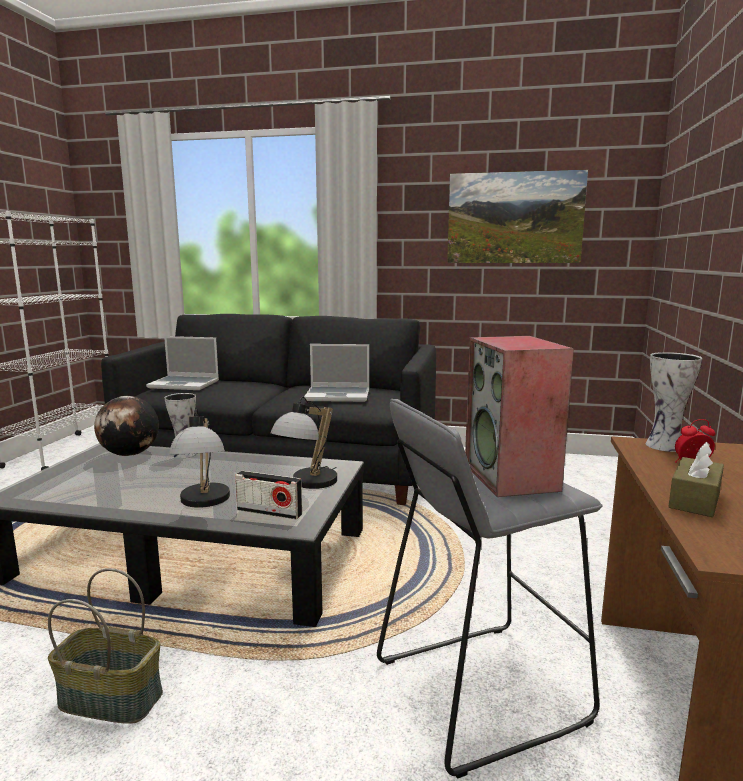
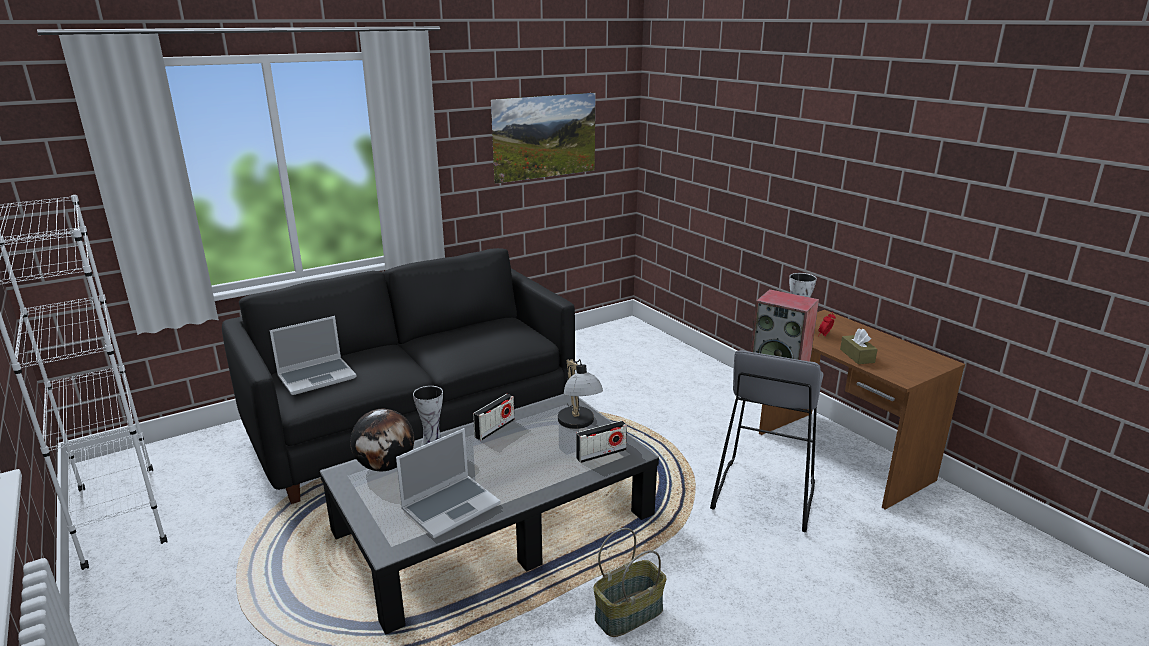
camera: 45 degrees left, 10 degrees up
table lamp [169,409,230,508] -> none
laptop [304,344,369,402] -> laptop moved to [396,428,501,538]
none -> radio [473,394,515,441]

